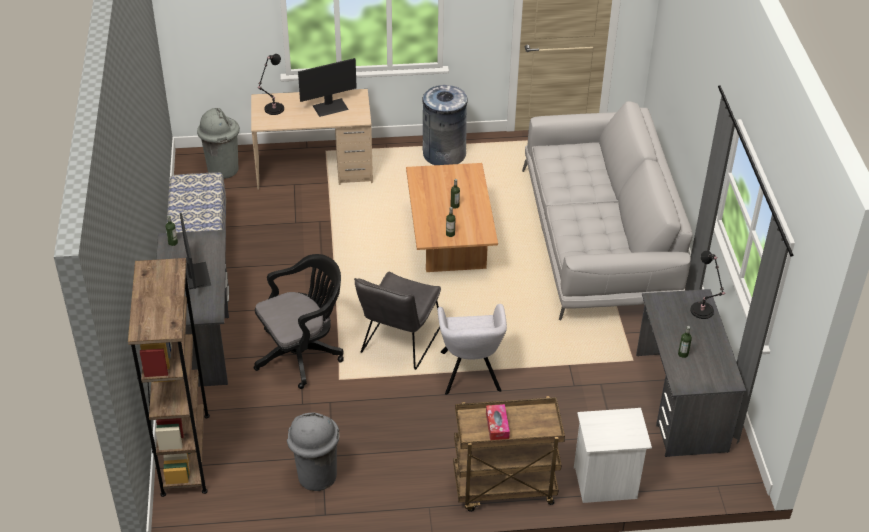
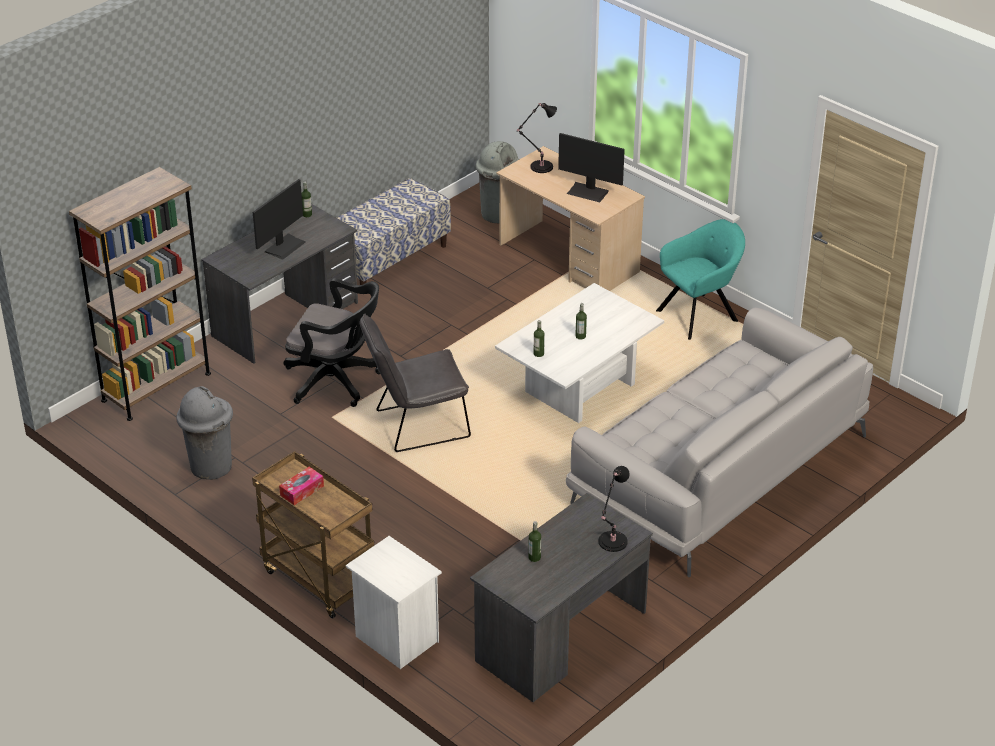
camera: 50 degrees right, 5 degrees down
brown coffee table [406,163,498,272] -> white coffee table [495,283,664,423]
grey trash can [422,85,468,165] -> turquoise armchair [656,219,745,340]
grey armchair [437,304,507,395] -> none

